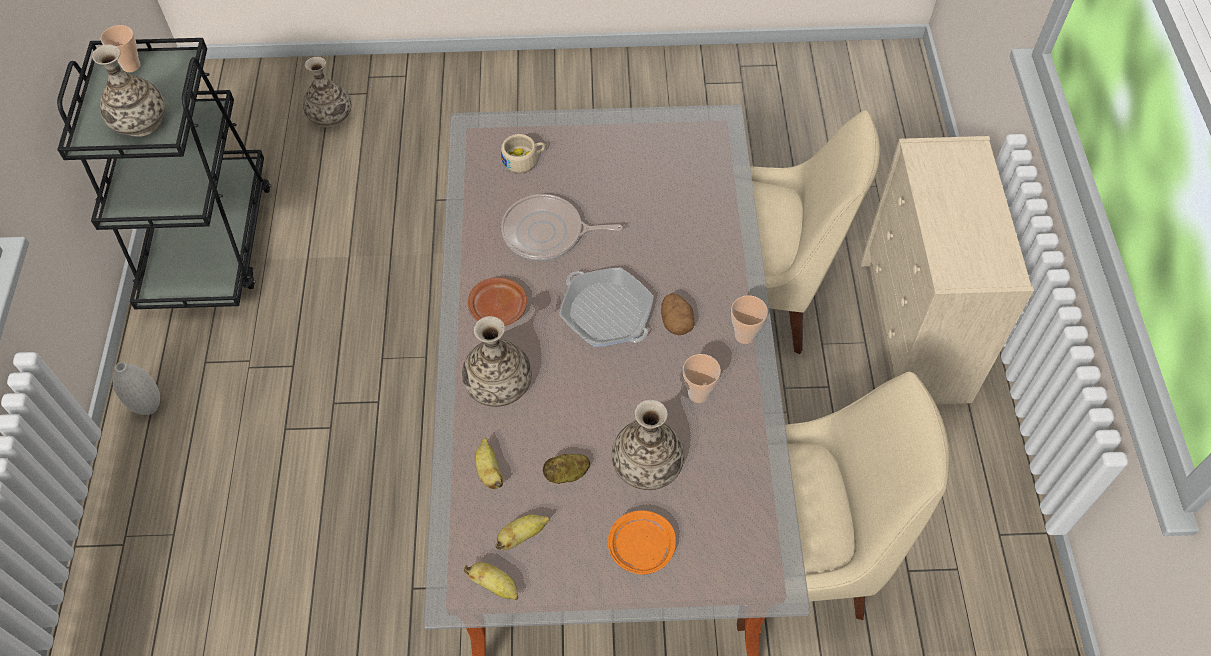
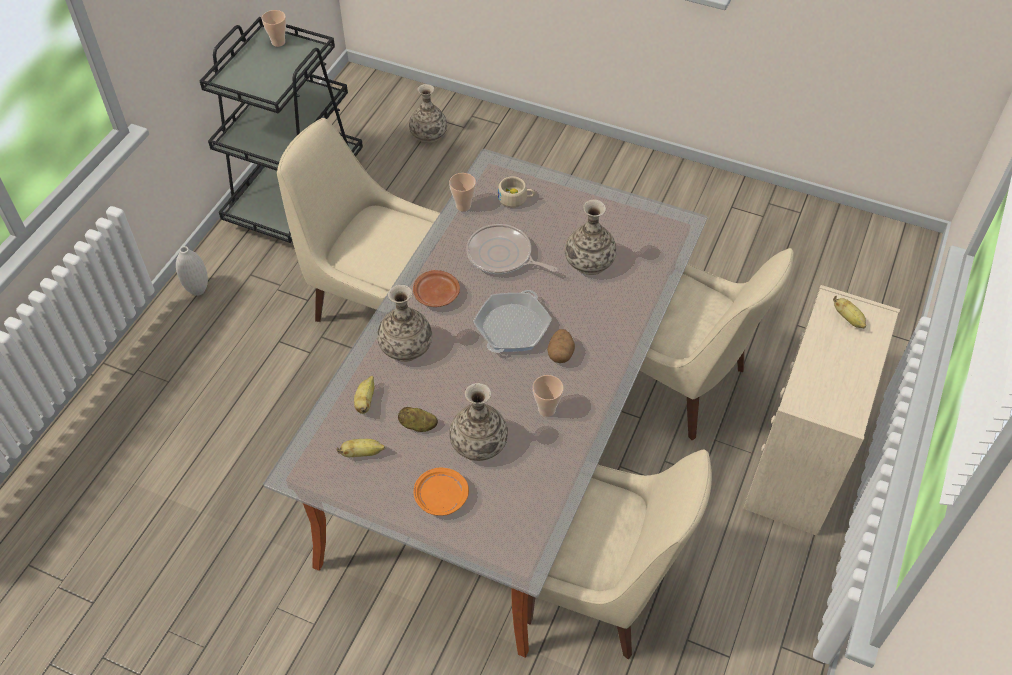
camera: 25 degrees right, 5 degrees down
vase [92,45,165,137] -> vase moved to [565,200,617,275]
banana [464,562,518,600] -> banana moved to [833,296,866,329]
frying pan [559,268,654,347] -> frying pan turned 45 degrees clockwise [473,290,552,353]
cup [731,295,768,344] -> cup moved to [449,173,476,211]
none -> beige chair [277,118,440,322]

